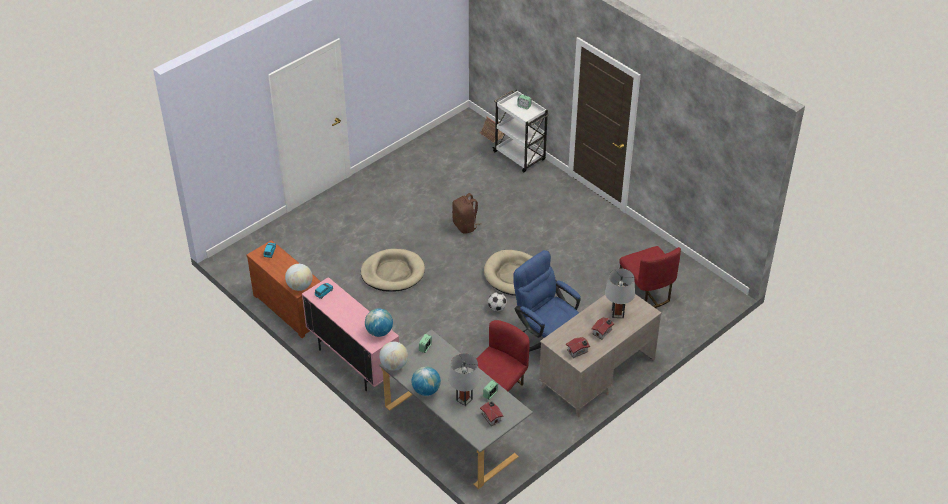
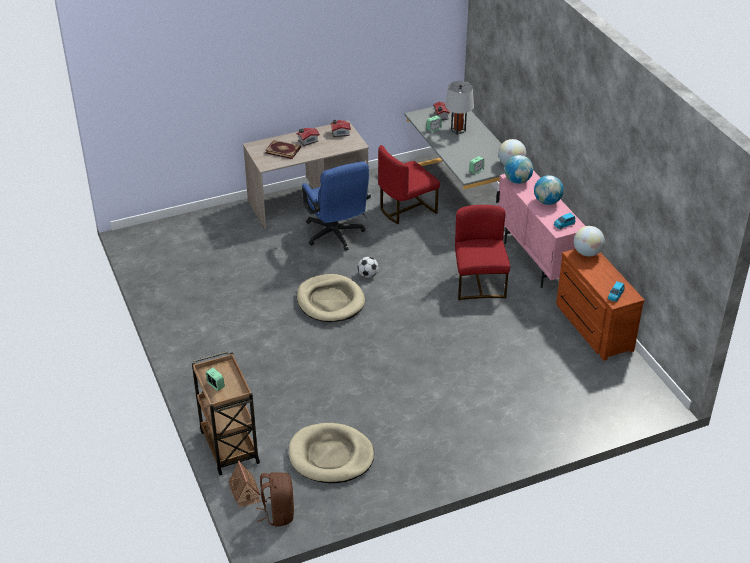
camera: 160 degrees left, 5 degrees down
beige dog bed [361,249,425,292] -> beige dog bed moved to [289,423,374,483]
globe [412,367,441,396] -> globe moved to [534,175,564,205]
brown backpack [452,193,479,234] -> brown backpack moved to [256,472,294,526]
white cart [492,90,549,172] -> brown cart [192,351,260,475]
grey table lamp [605,268,635,318] -> book [265,140,301,159]
red chair [618,246,681,308] -> red chair moved to [455,205,510,300]

